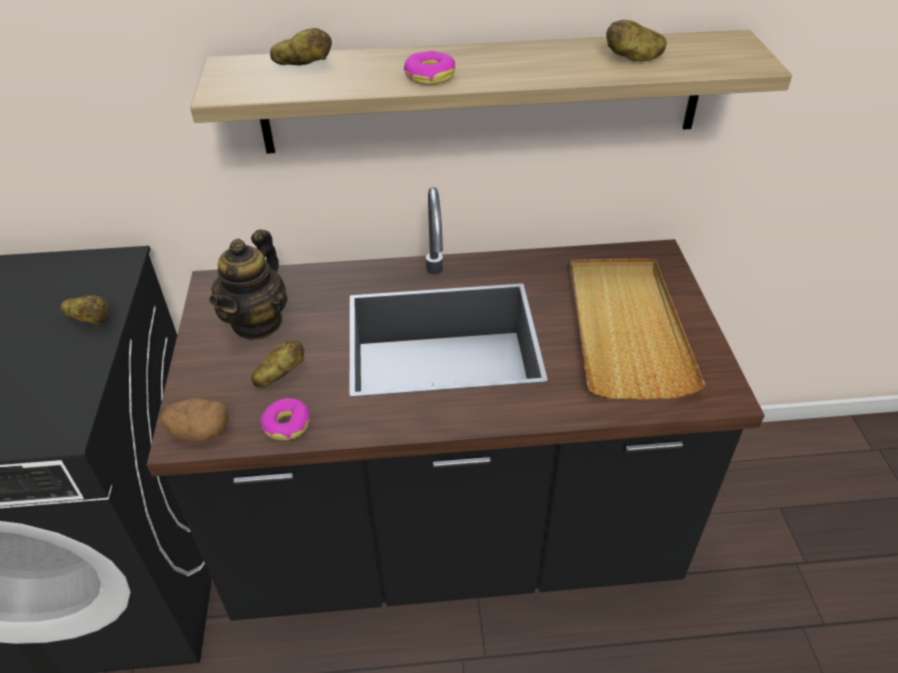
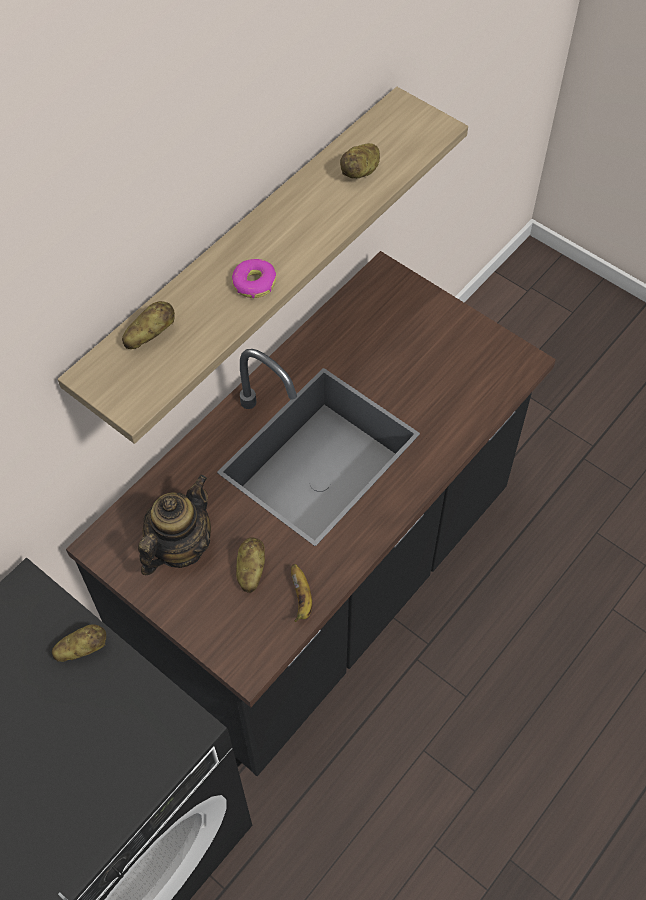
camera: 45 degrees left, 15 degrees up
potato [160,398,228,441] -> none
teapot [209,229,287,340] -> teapot turned 120 degrees counterclockwise [138,475,211,575]
donut [261,398,310,440] -> banana [291,564,312,622]
beige tray [570,259,705,400] -> none

